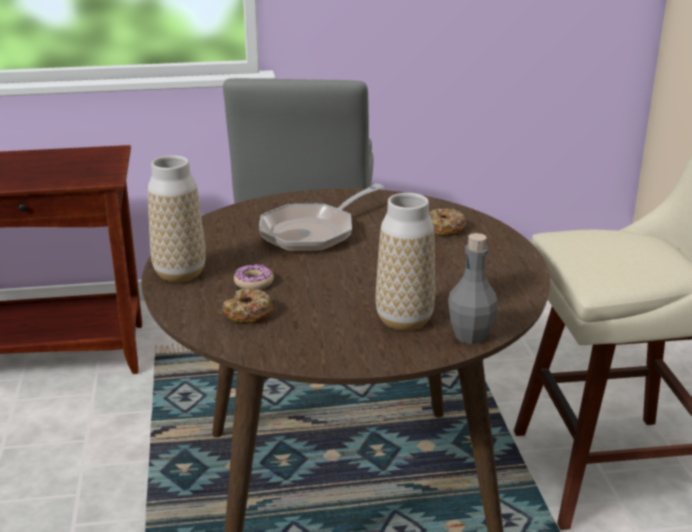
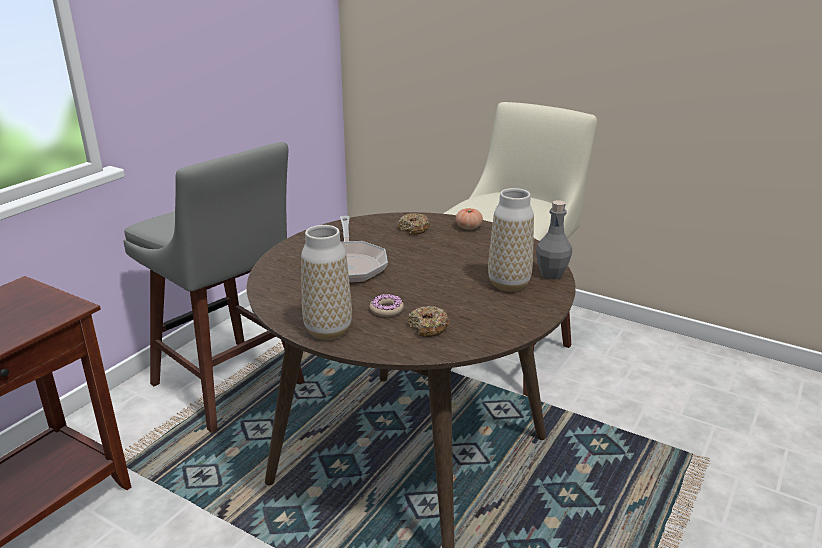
camera: 50 degrees left, 0 degrees up
none -> tomato [456,208,483,230]

